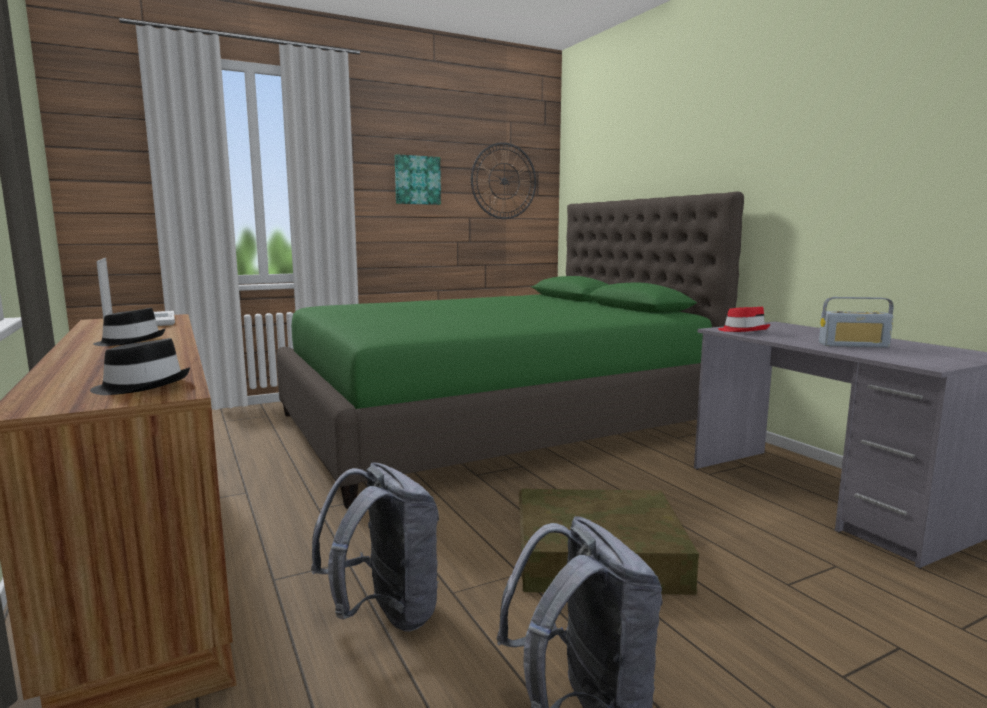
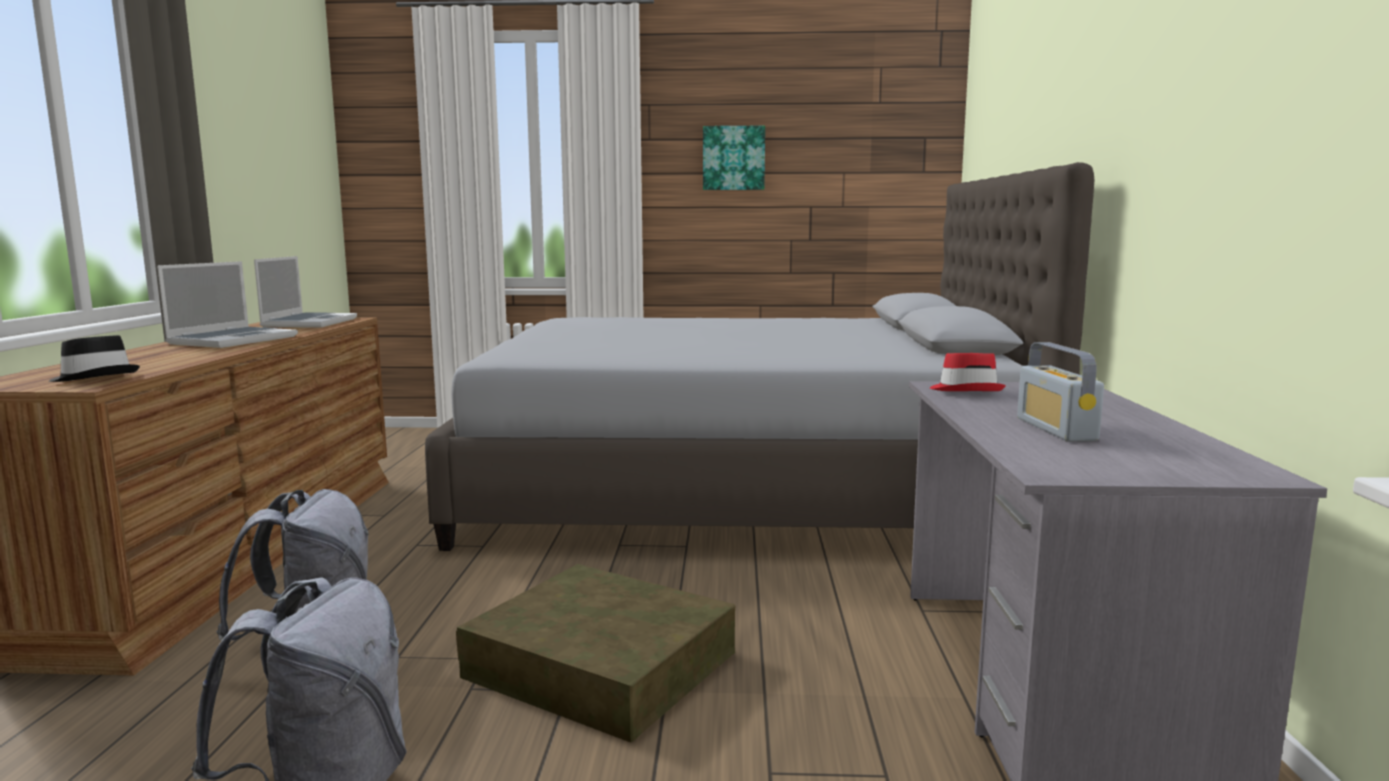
camera: 30 degrees right, 0 degrees up
black hat [93,308,165,346] -> laptop [157,261,298,348]
green bed [276,192,744,509] -> grey bed [425,162,1094,551]
wall clock [471,142,536,219] -> none
radio [819,297,893,348] -> radio turned 45 degrees clockwise [1017,342,1104,442]

